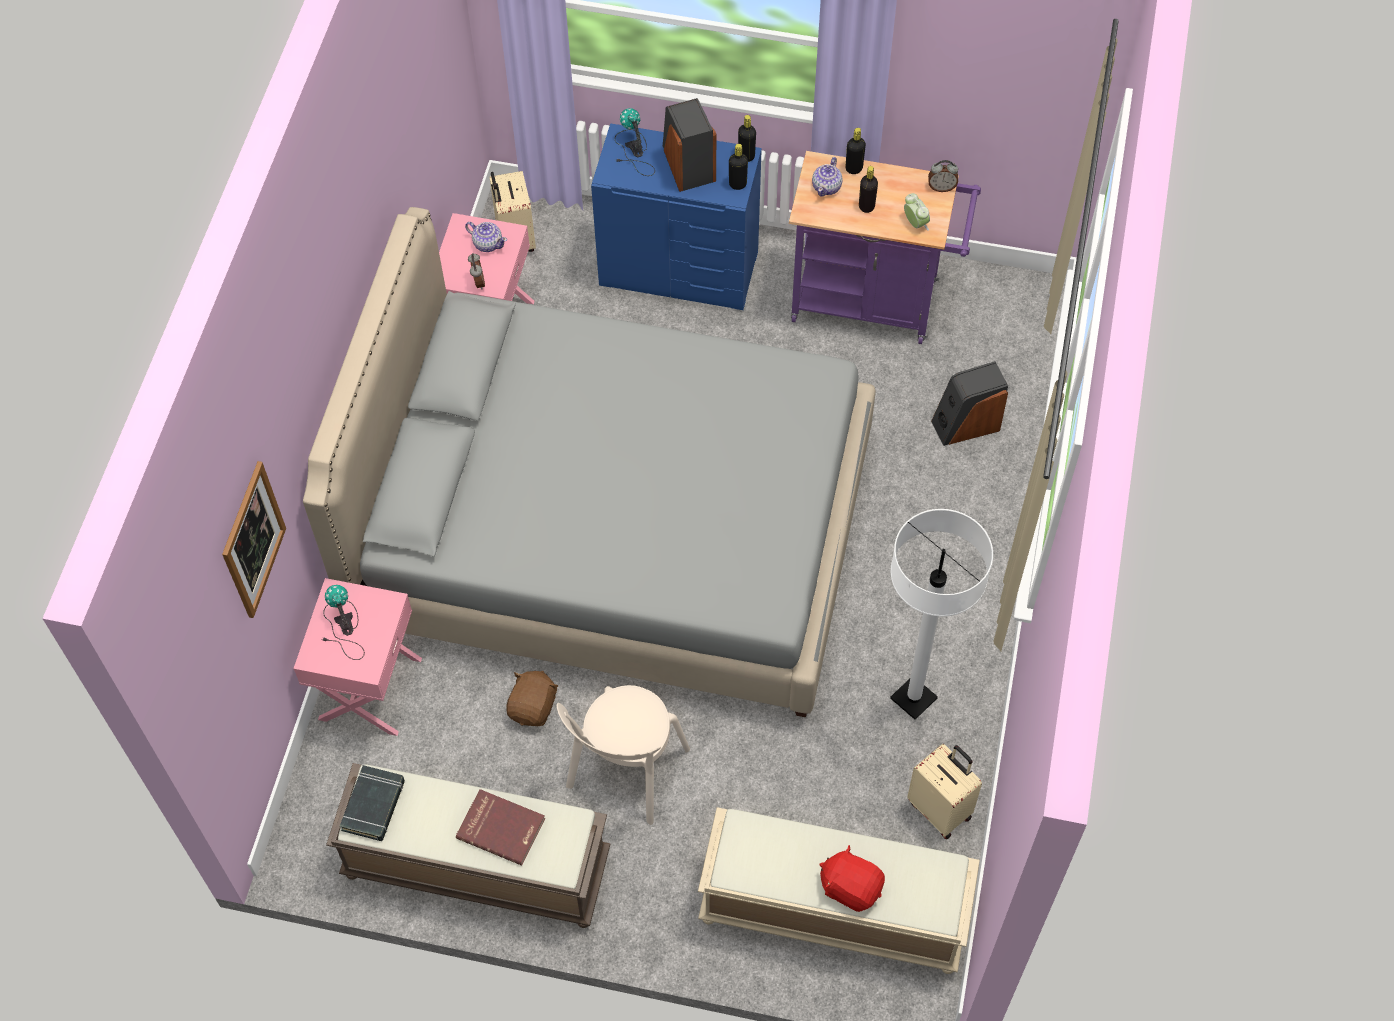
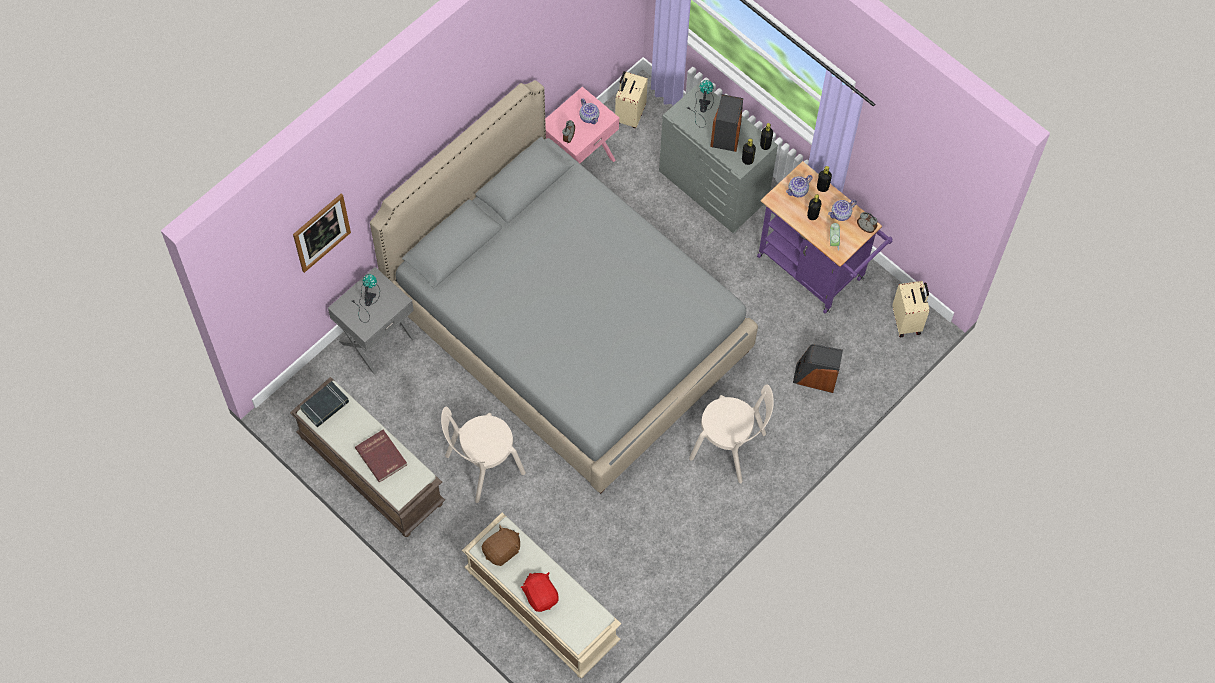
camera: 30 degrees right, 5 degrees up
pink nightstand [293,578,422,736] -> grey nightstand [328,267,415,375]
brown plush toy [506,670,558,726] -> brown plush toy moved to [482,525,520,566]
blue dresser [591,123,762,310] -> grey dresser [659,82,778,233]
white floor lamp [890,509,993,720] -> none
beige suitcase [907,744,982,839] -> beige suitcase moved to [892,281,929,337]
none -> beige chair [689,384,774,483]
none -> teapot [828,200,857,221]

